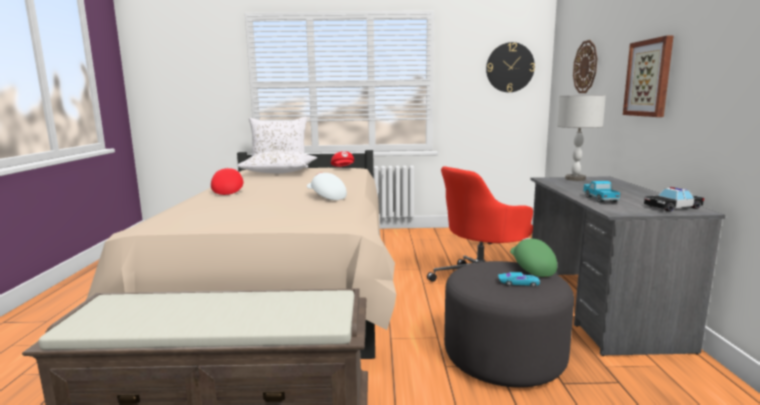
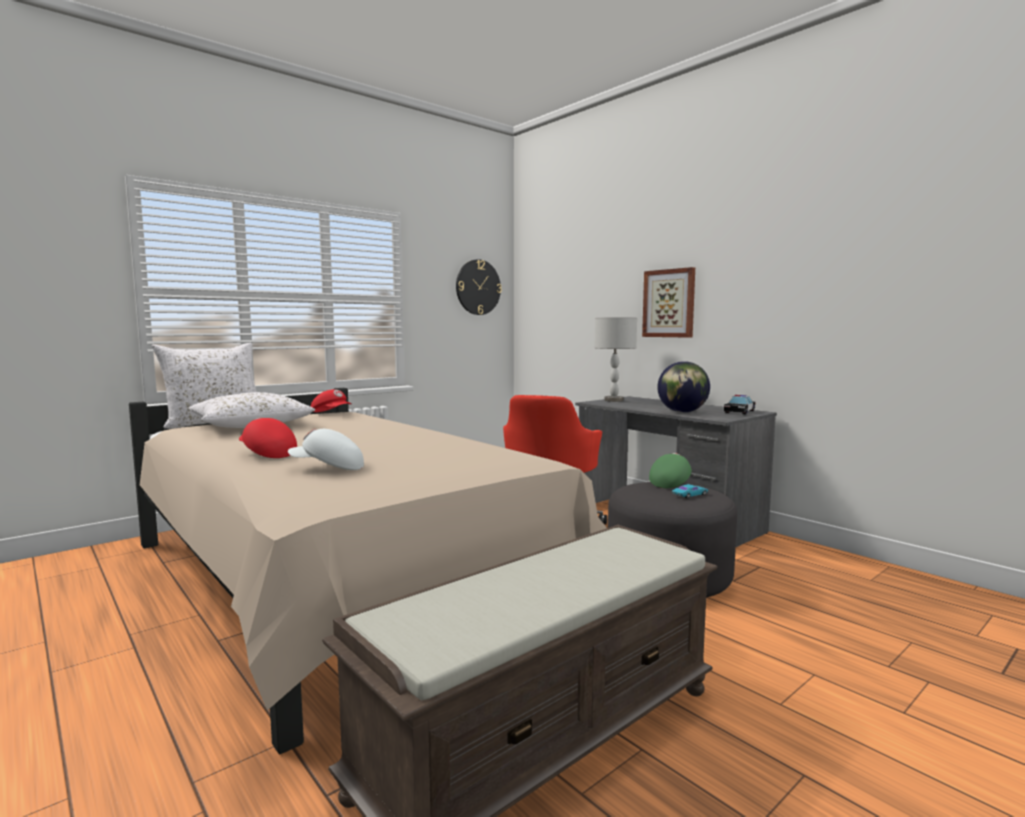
camera: 40 degrees left, 5 degrees down
white cap [307,172,347,200] -> white cap moved to [288,429,364,470]
green cap [510,238,557,277] -> green cap turned 90 degrees clockwise [649,453,692,488]
wall clock [573,40,597,93] -> none
toy truck [583,181,620,203] -> globe [657,361,710,413]

